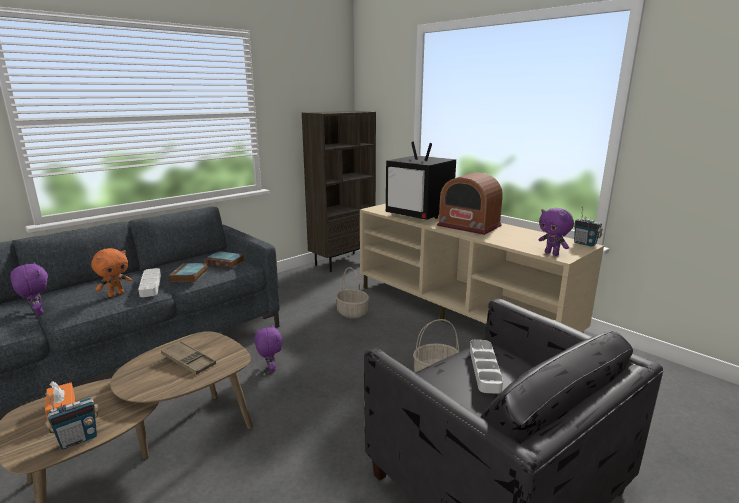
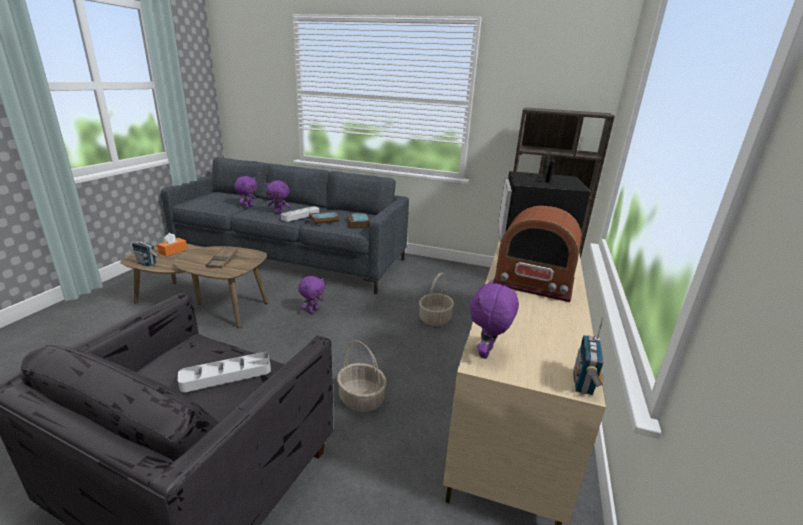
camera: 60 degrees right, 5 degrees up
orange plush toy [91,248,132,297] -> purple plush toy [266,180,290,213]
radio [437,173,503,235] -> radio turned 75 degrees counterclockwise [492,206,581,302]

